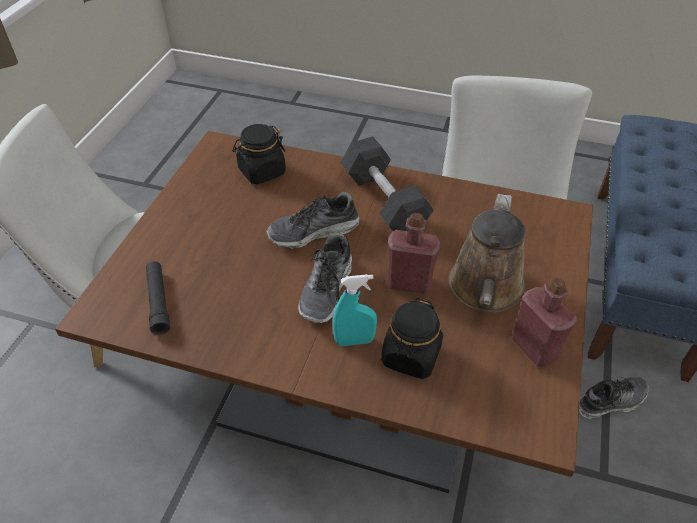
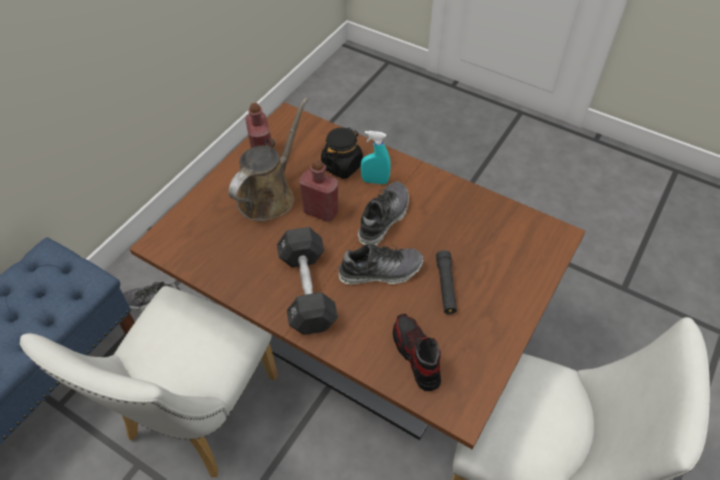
camera: 165 degrees left, 5 degrees up
black flashlight [146,261,170,335] -> black flashlight moved to [436,250,457,314]
black jar [232,124,286,184] -> shoe [393,314,441,391]

